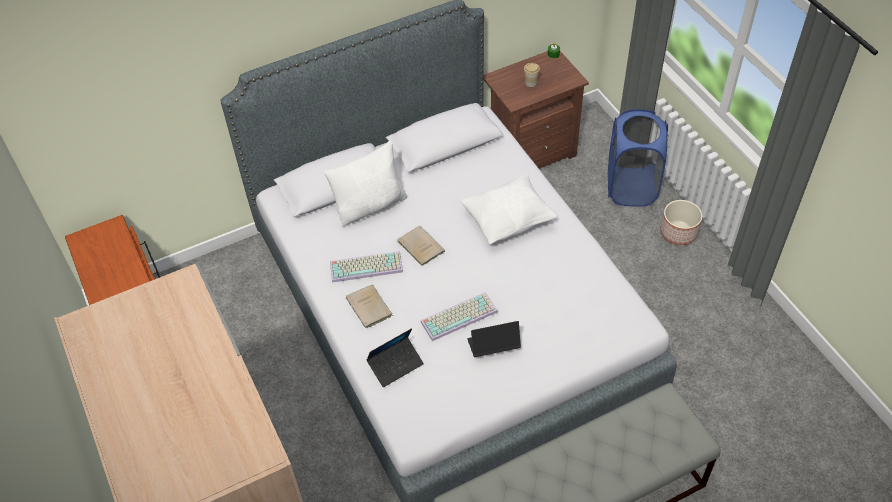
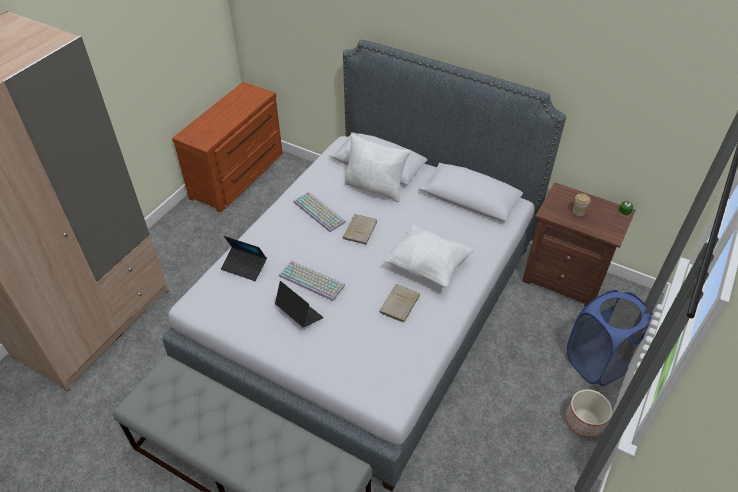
camera: 55 degrees right, 5 degrees down
beige book [346,284,393,328] -> beige book moved to [380,284,420,323]

